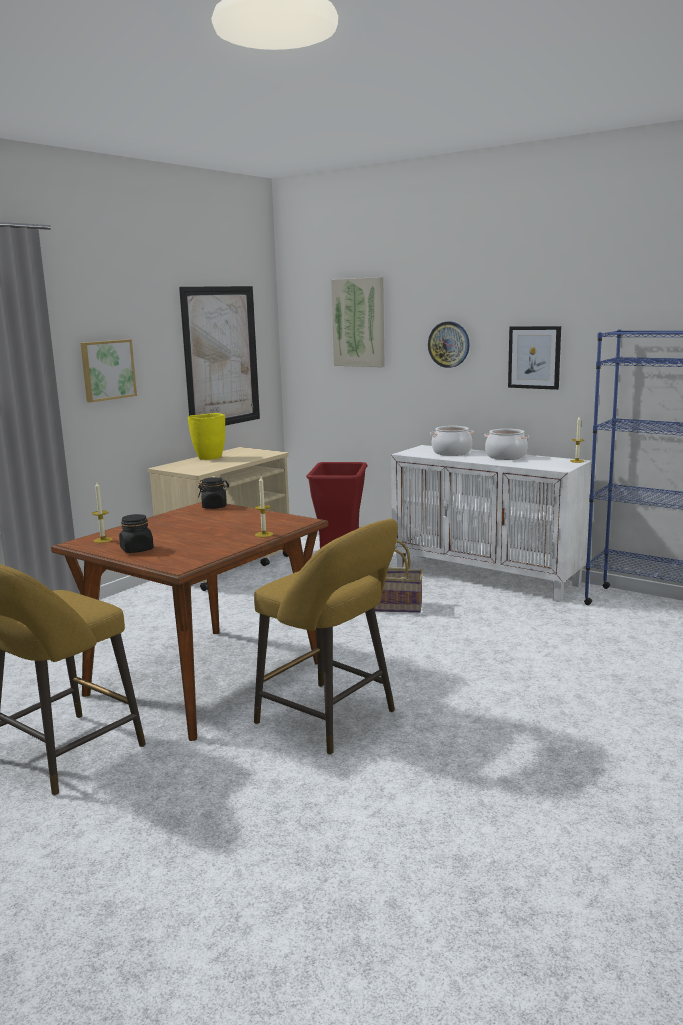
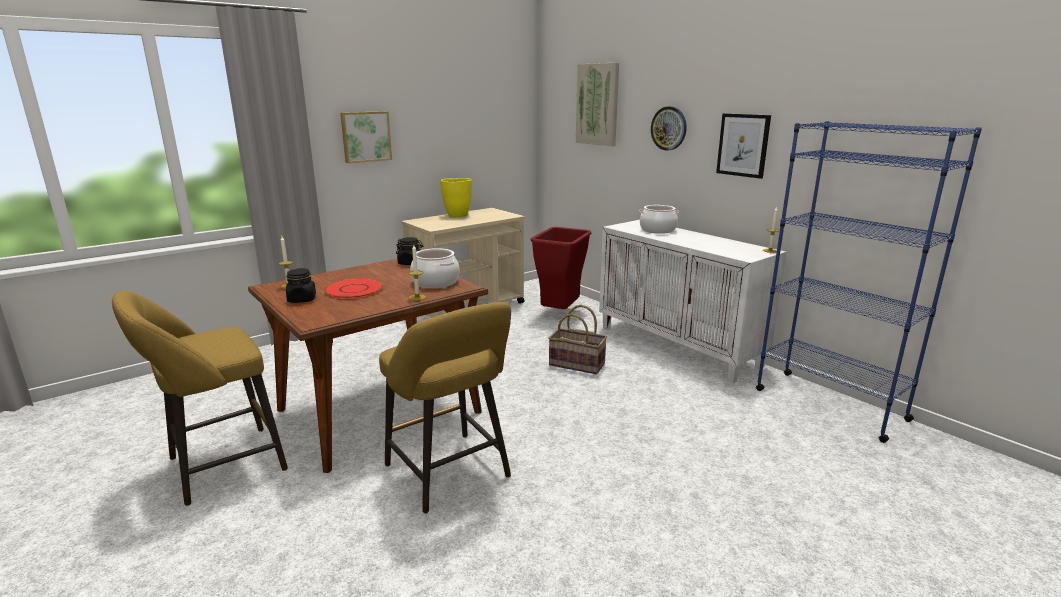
camera: 15 degrees right, 5 degrees up
picture [179,286,260,426] -> none
cooking pot [485,429,529,460] -> cooking pot moved to [410,248,460,288]
none -> red plate [324,278,383,299]

